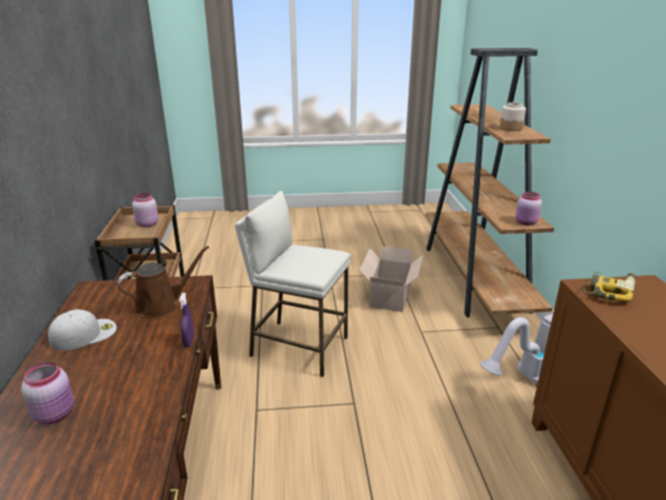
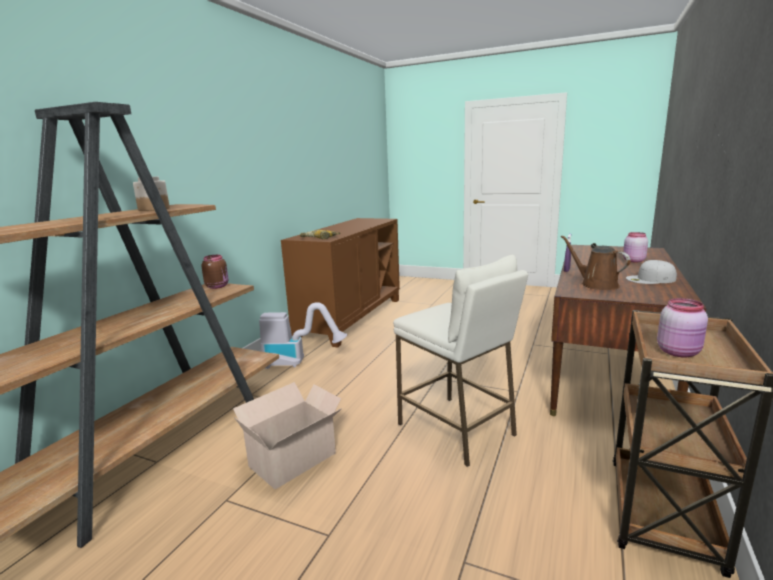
camera: 150 degrees left, 10 degrees down
brown watering can [117,246,209,318] -> brown watering can turned 60 degrees clockwise [561,235,631,290]
pink jar [515,192,542,225] -> brown jar [201,255,228,289]

